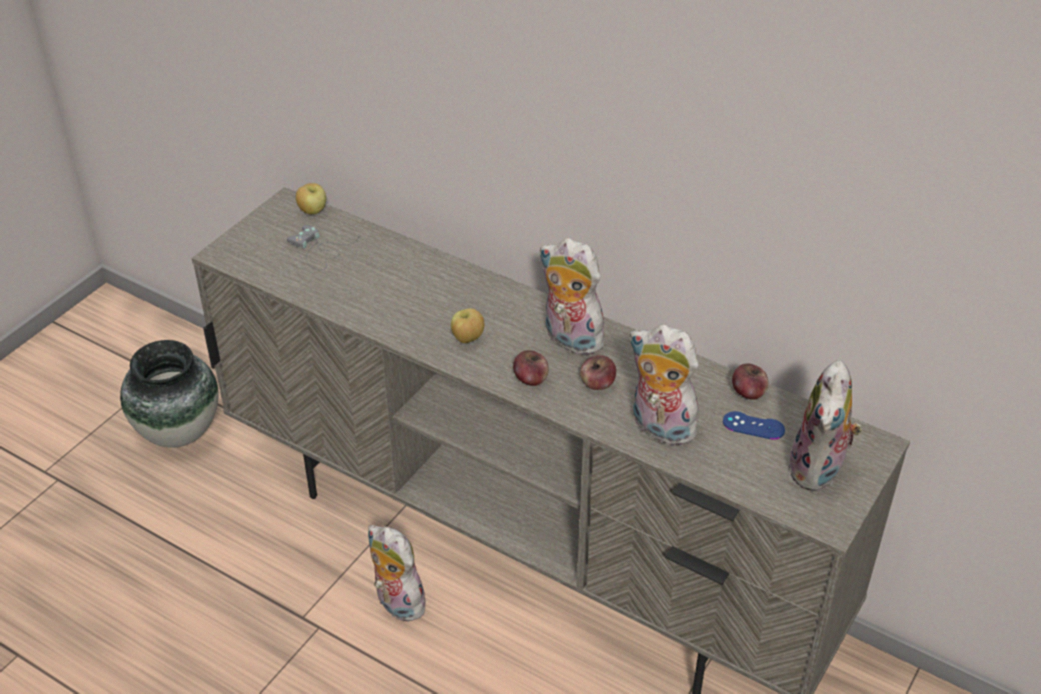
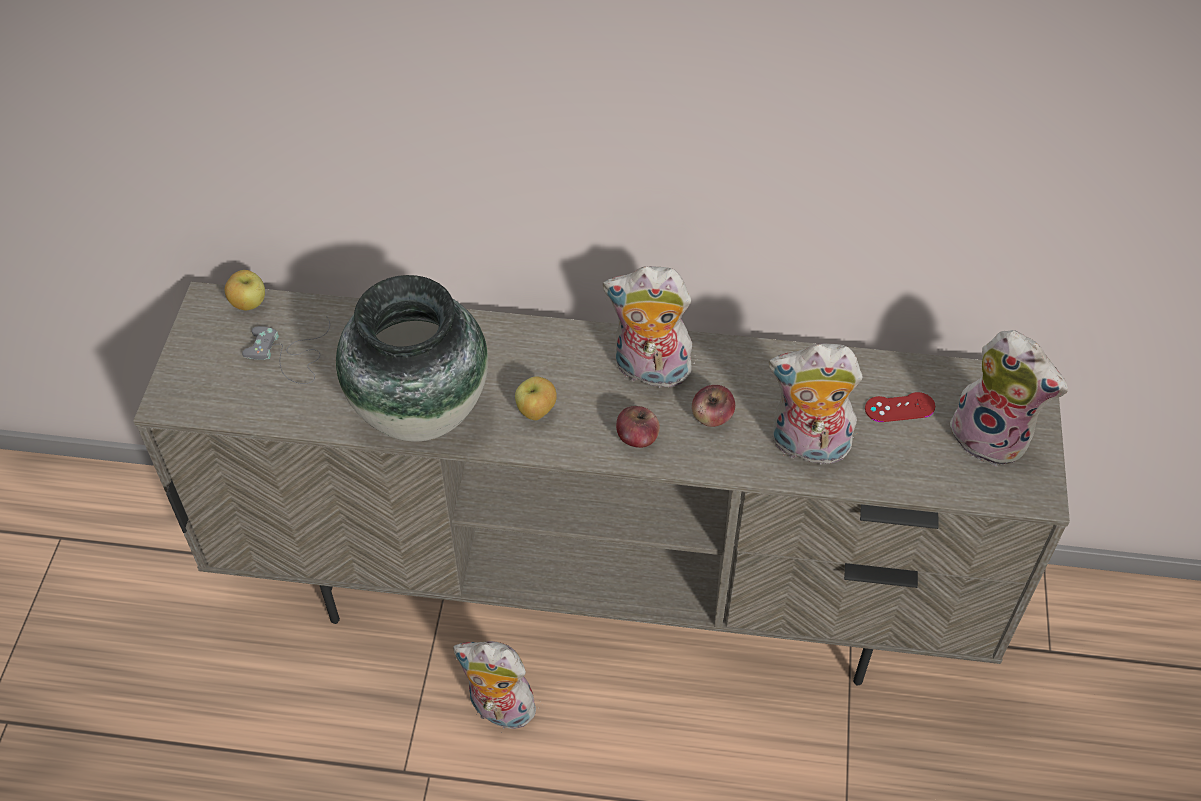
camera: 25 degrees left, 10 degrees up
vase [120,340,219,448] -> vase moved to [336,275,488,442]
blue game controller [723,411,785,440] -> red game controller [865,392,935,422]
apple [732,364,769,400] -> none
plush toy [789,360,862,491] -> plush toy turned 45 degrees counterclockwise [947,330,1068,467]

